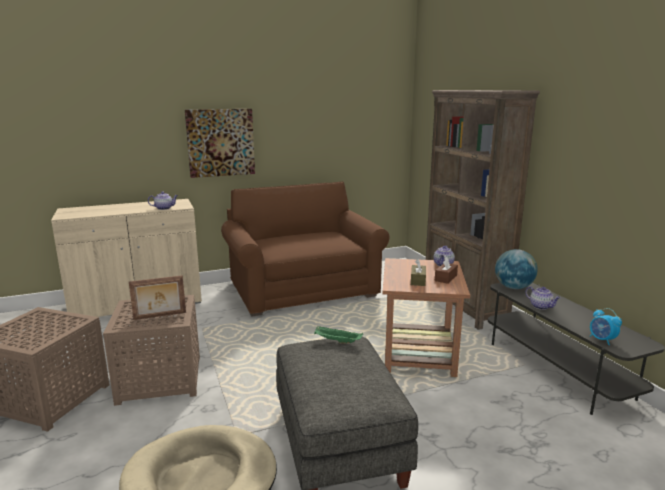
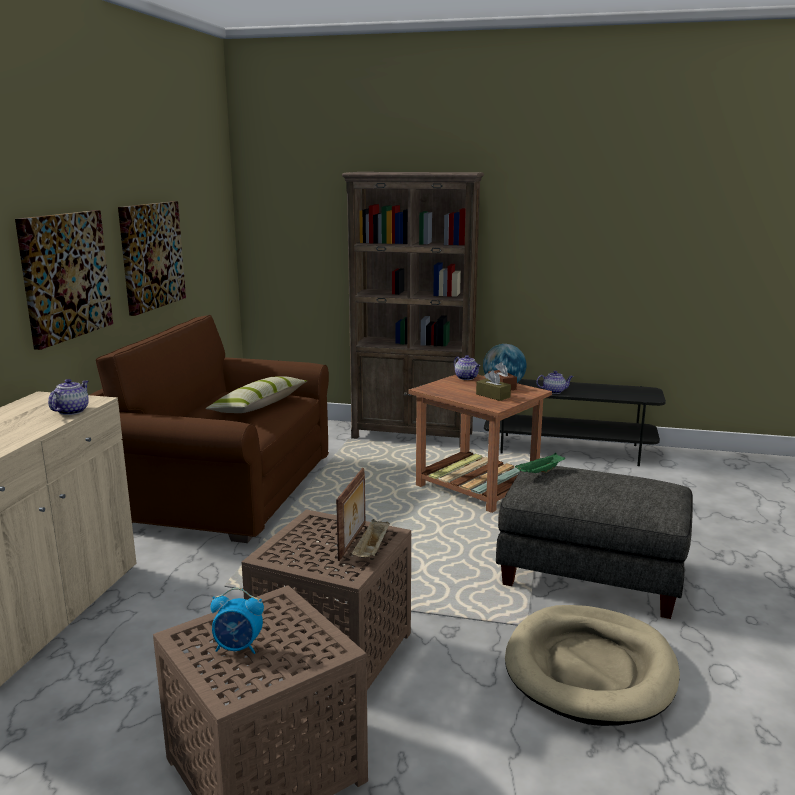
camera: 55 degrees left, 0 degrees up
alarm clock [589,308,622,345] -> alarm clock moved to [211,588,264,654]
none -> picture [118,201,186,316]
none -> pillow [206,376,307,413]
none -> beige tray [352,519,390,557]

